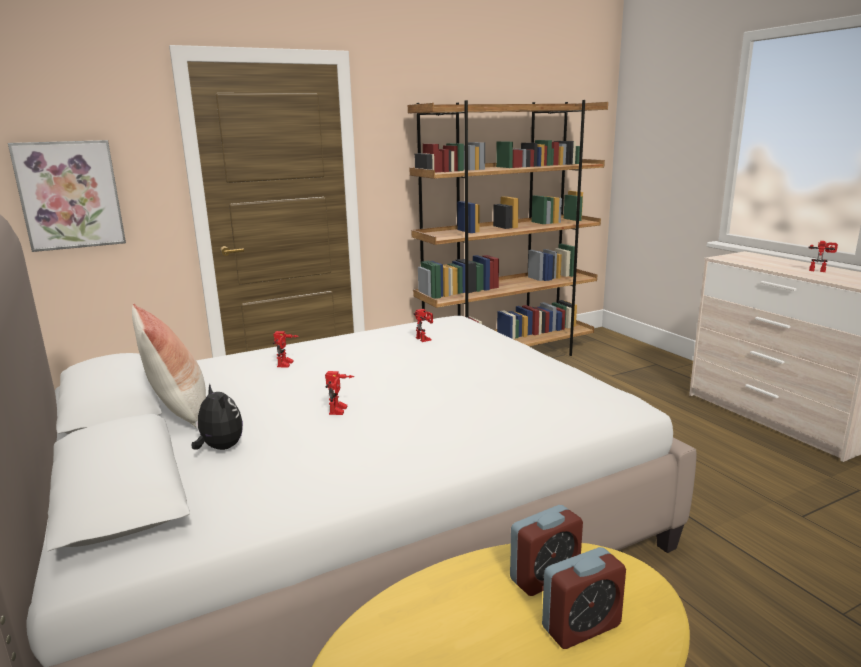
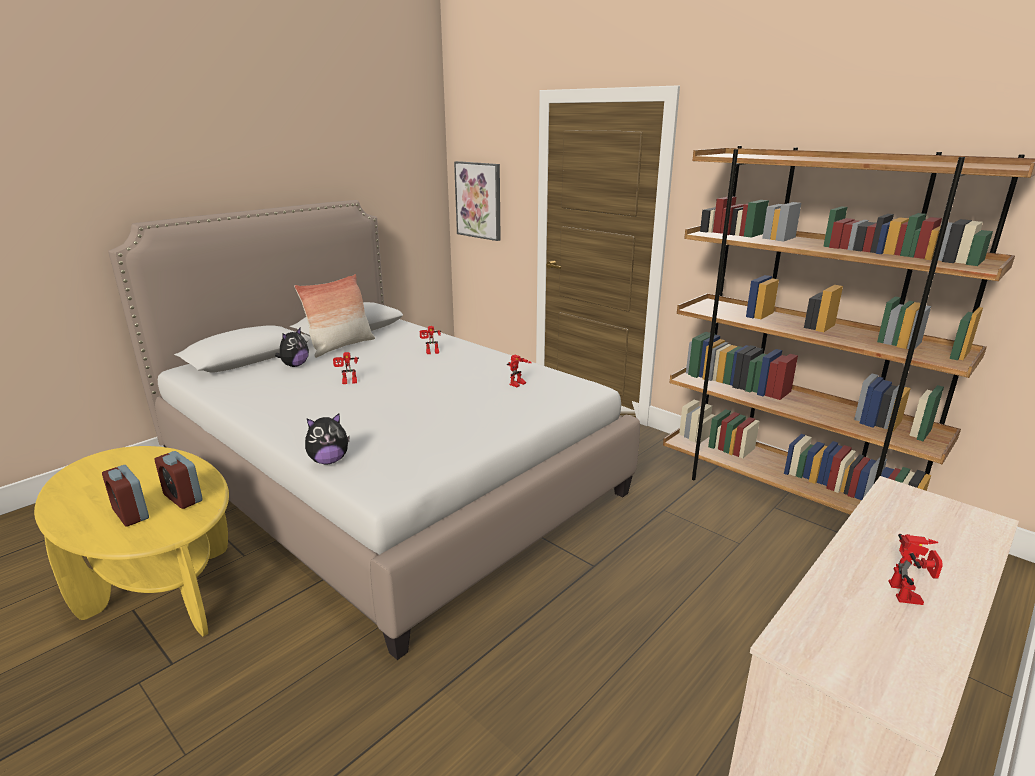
camera: 70 degrees right, 5 degrees up
none -> plush toy [305,413,350,464]

